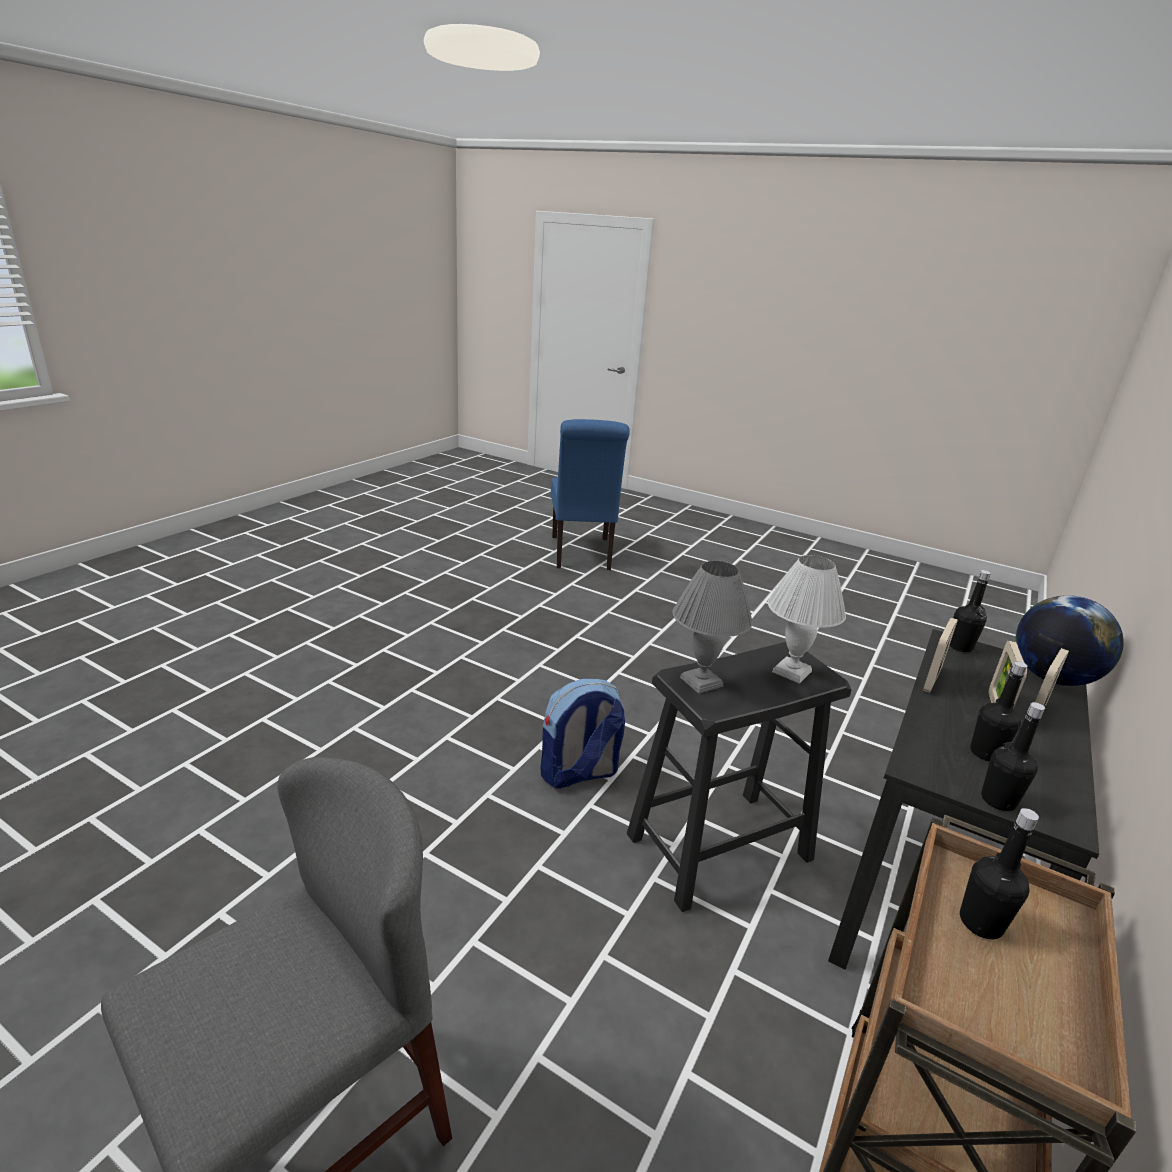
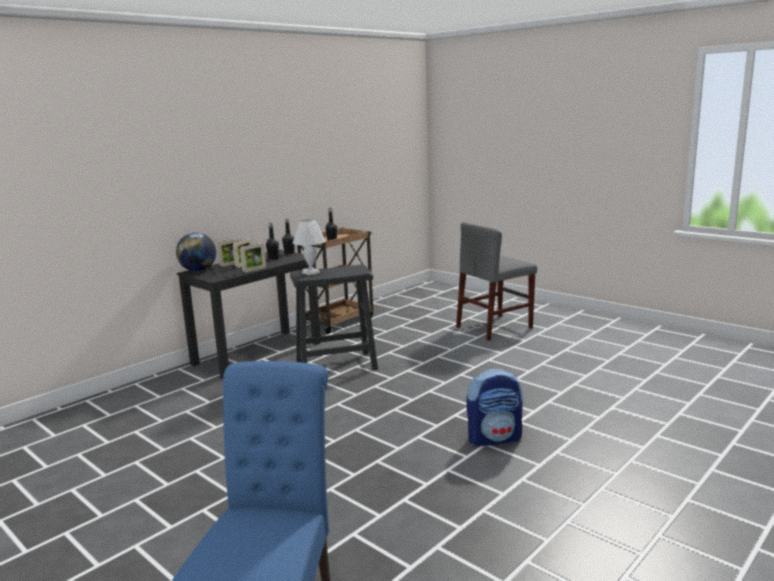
camera: 165 degrees left, 10 degrees down
backpack [540,679,625,789] -> backpack moved to [466,369,523,446]
grey table lamp [672,561,753,694] -> none
black bottle [949,570,991,652] -> none

